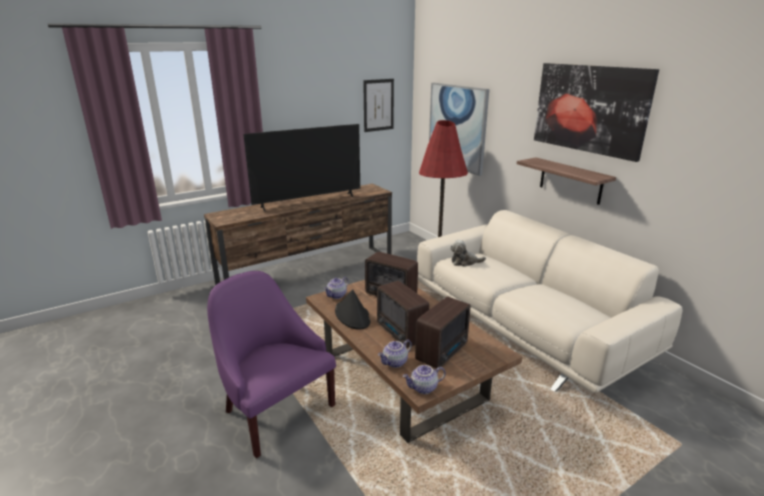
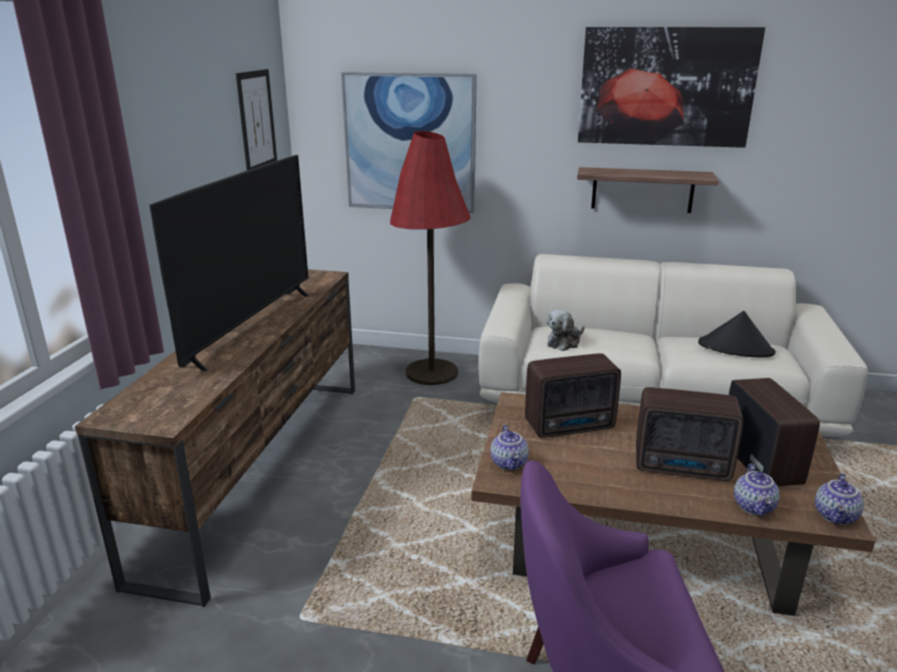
camera: 45 degrees left, 0 degrees up
black hat [335,289,371,330] -> black hat moved to [698,311,776,358]

